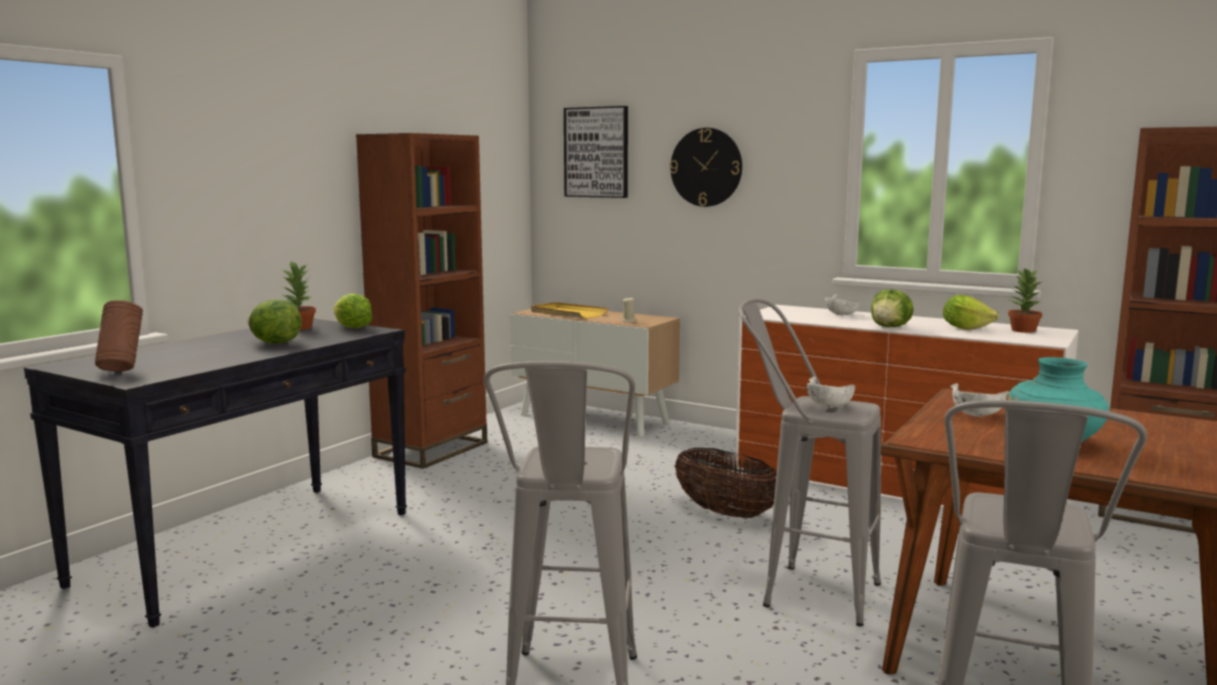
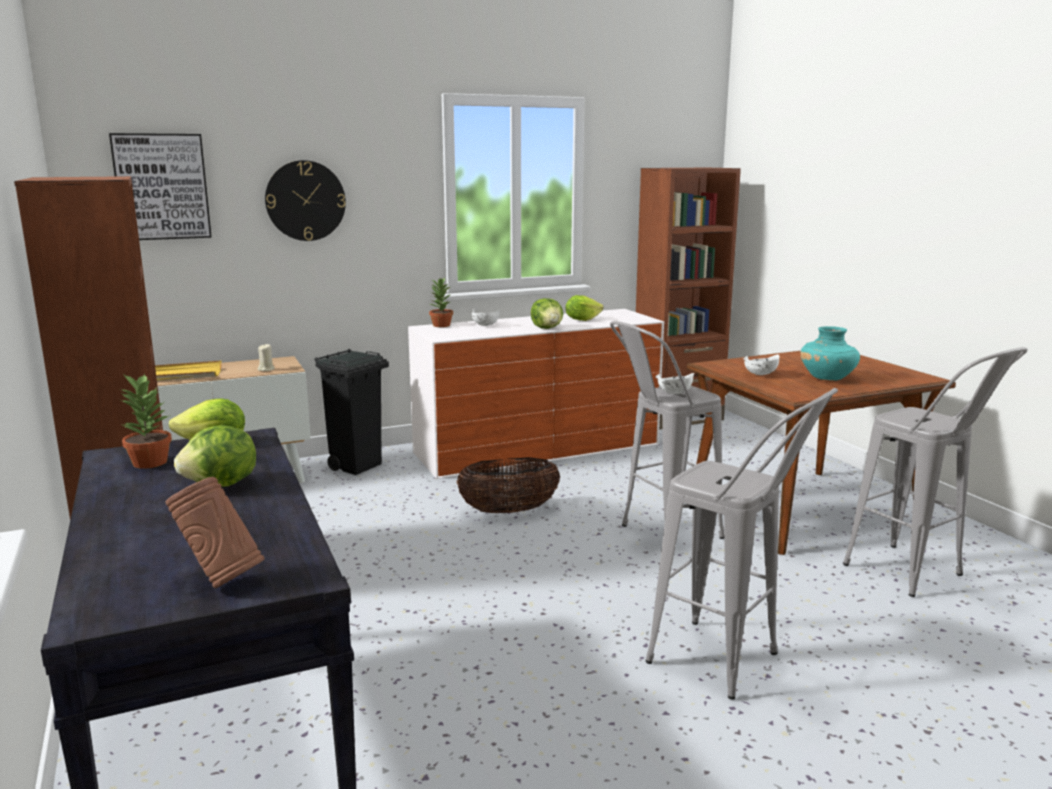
camera: 55 degrees left, 5 degrees up
potted plant [1008,269,1042,333] -> potted plant moved to [429,277,453,327]
none -> black trash can [314,349,389,475]

